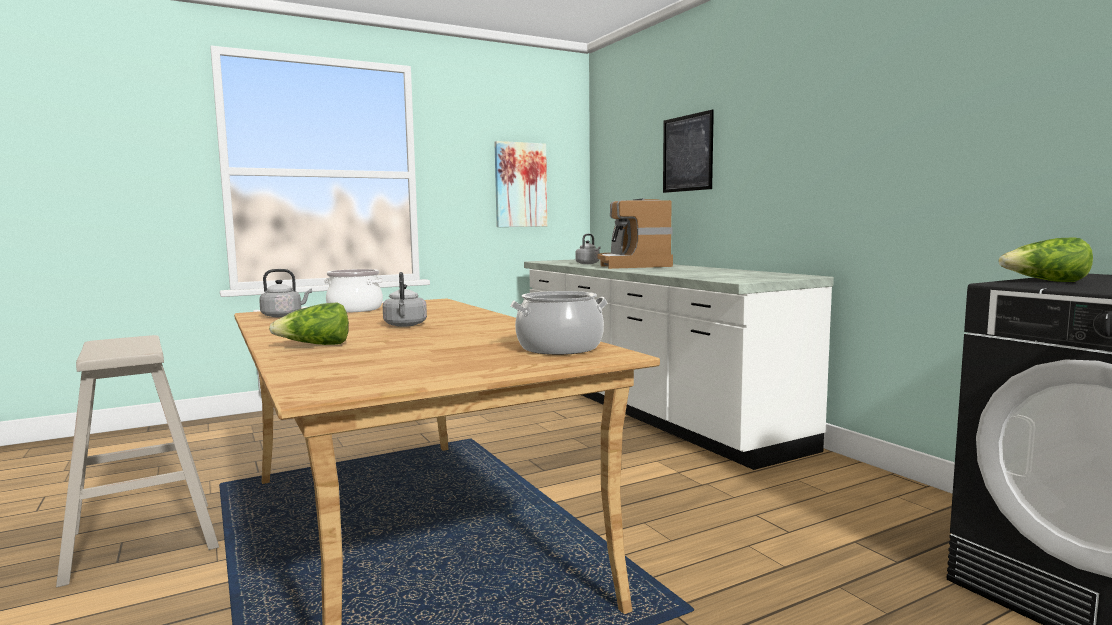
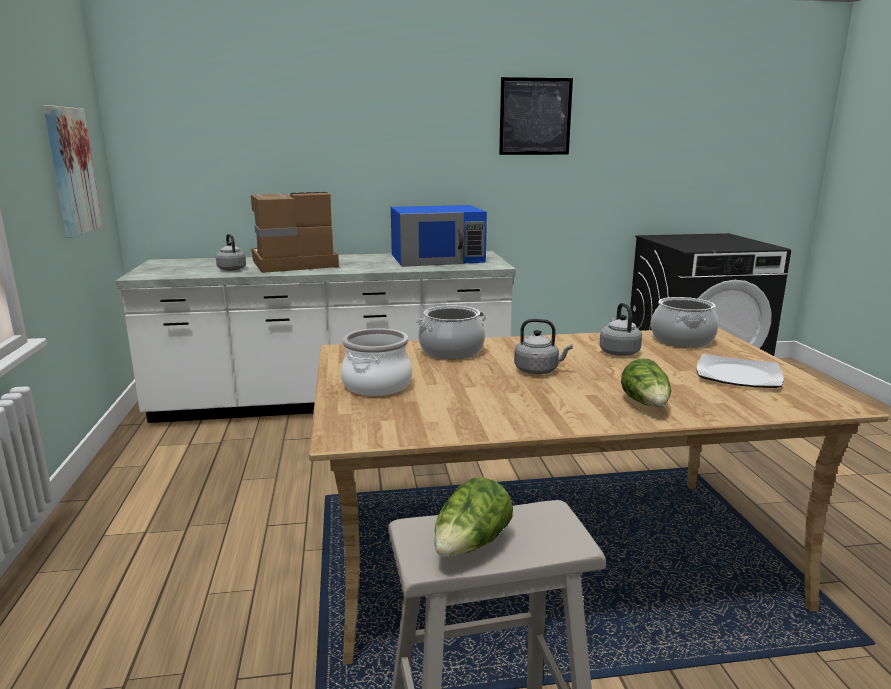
camera: 70 degrees left, 10 degrees up
grey kettle [259,269,312,317] -> grey kettle moved to [599,303,642,356]
coffee machine [598,198,673,269] -> coffee machine turned 150 degrees clockwise [251,192,339,273]
picture [663,110,714,193] -> picture moved to [499,77,573,155]
lettuce [999,238,1093,282] -> lettuce moved to [434,477,513,557]
none -> blue microwave [391,205,487,267]
none -> cooking pot [416,305,487,359]
none -> plate [697,354,784,388]

